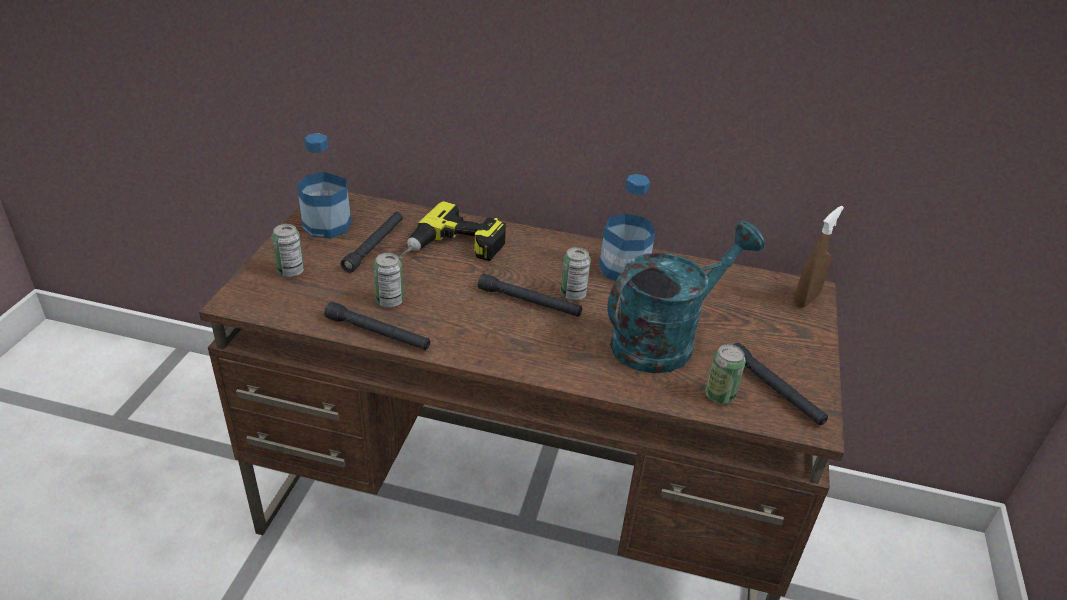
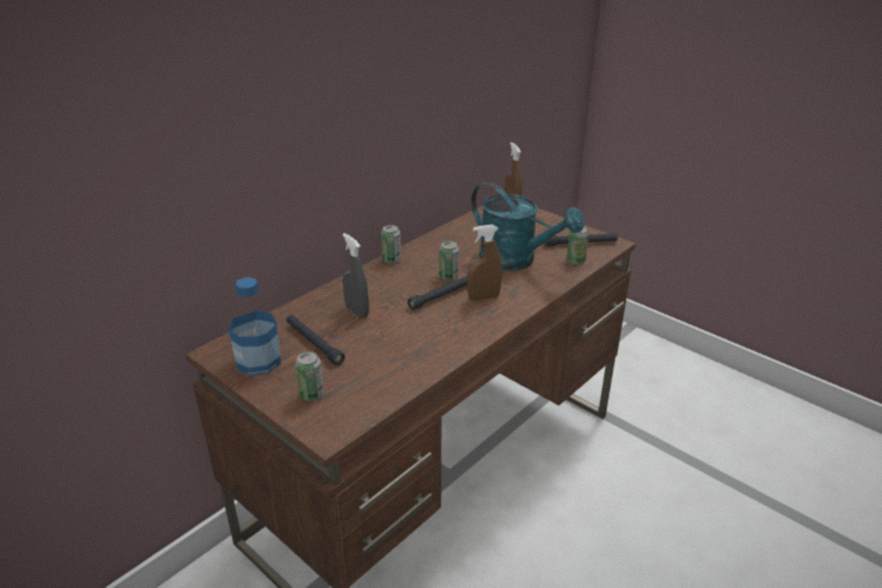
camera: 60 degrees left, 5 degrees down
black flashlight [324,302,430,350] -> none
can [373,253,404,308] -> can moved to [381,225,401,264]
power drill [399,201,506,261] -> grey spray bottle [343,233,369,319]
bottle [599,174,655,281] -> none
turquoise watering can [607,221,765,374] -> turquoise watering can turned 135 degrees clockwise [471,182,584,271]
none -> brown spray bottle [467,225,502,301]

